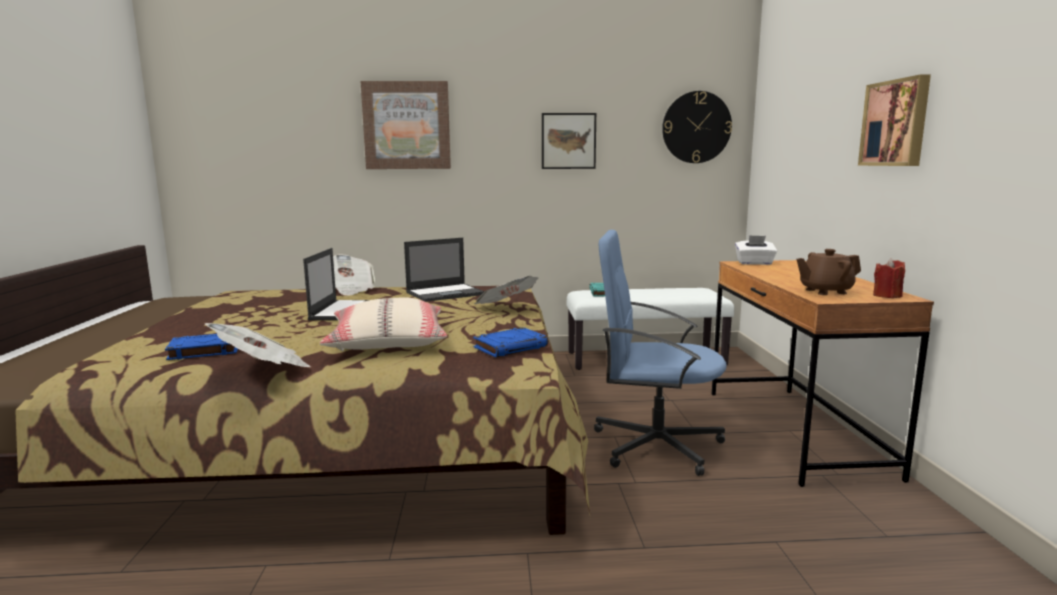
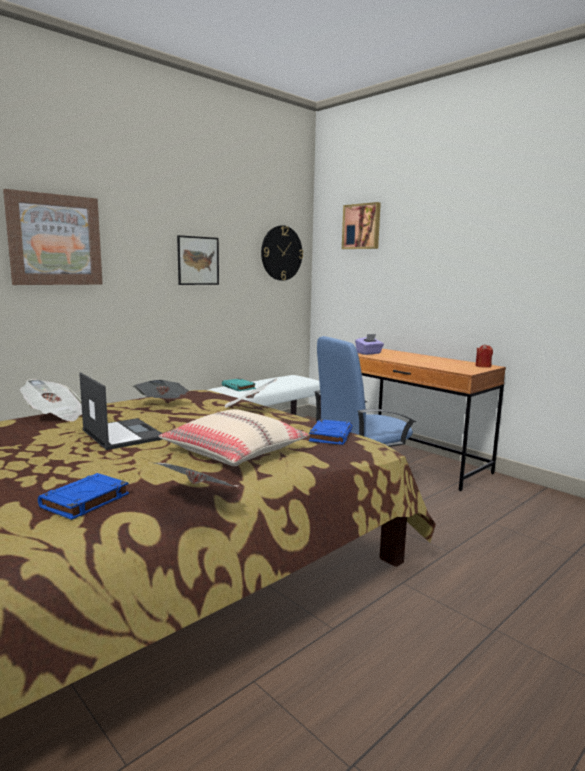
camera: 40 degrees left, 0 degrees up
laptop [404,238,484,302] -> newspaper [133,380,189,399]
white tissue box [735,235,777,265] -> purple tissue box [355,334,384,355]
brown teapot [797,249,861,295] -> none
picture [858,74,931,166] -> picture moved to [342,202,381,249]

